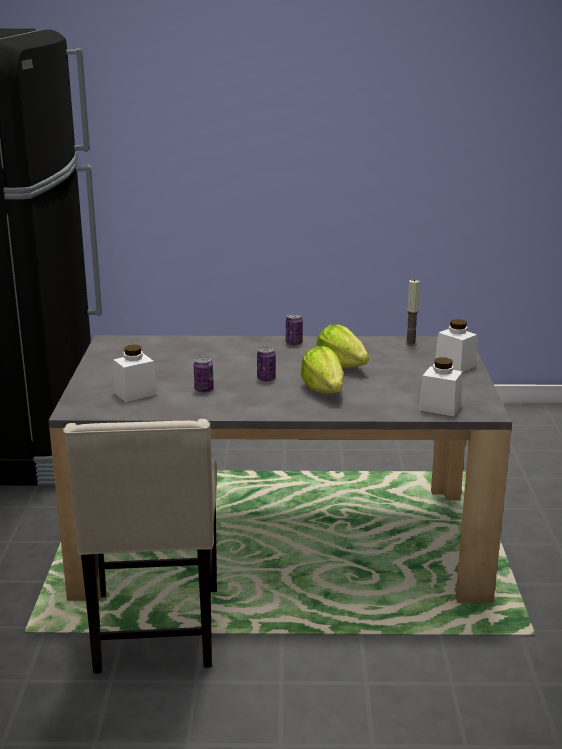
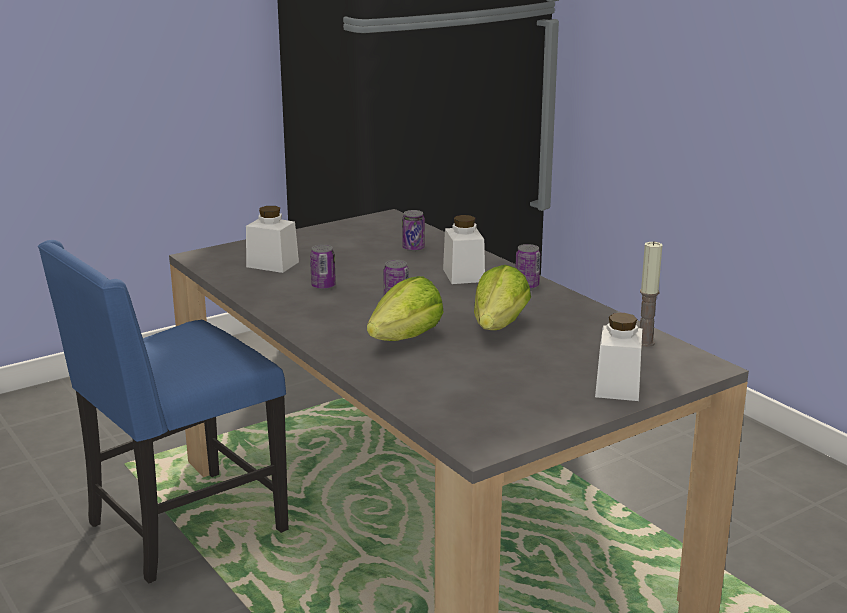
camera: 55 degrees right, 0 degrees up
beige chair [63,419,217,674] -> blue chair [38,240,288,584]
white jar [419,358,462,416] -> white jar moved to [443,215,485,284]
none -> can [402,210,425,251]

